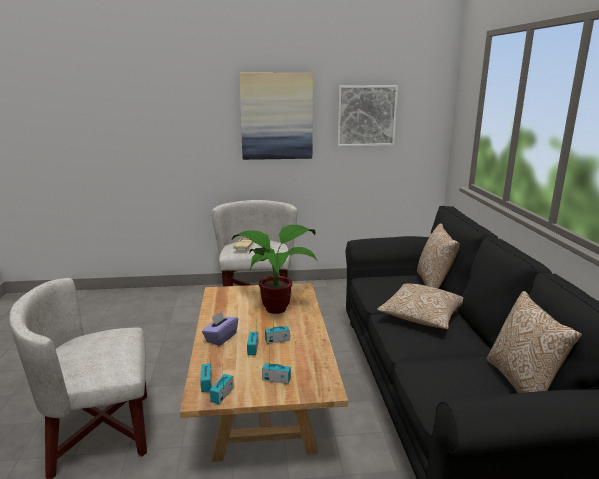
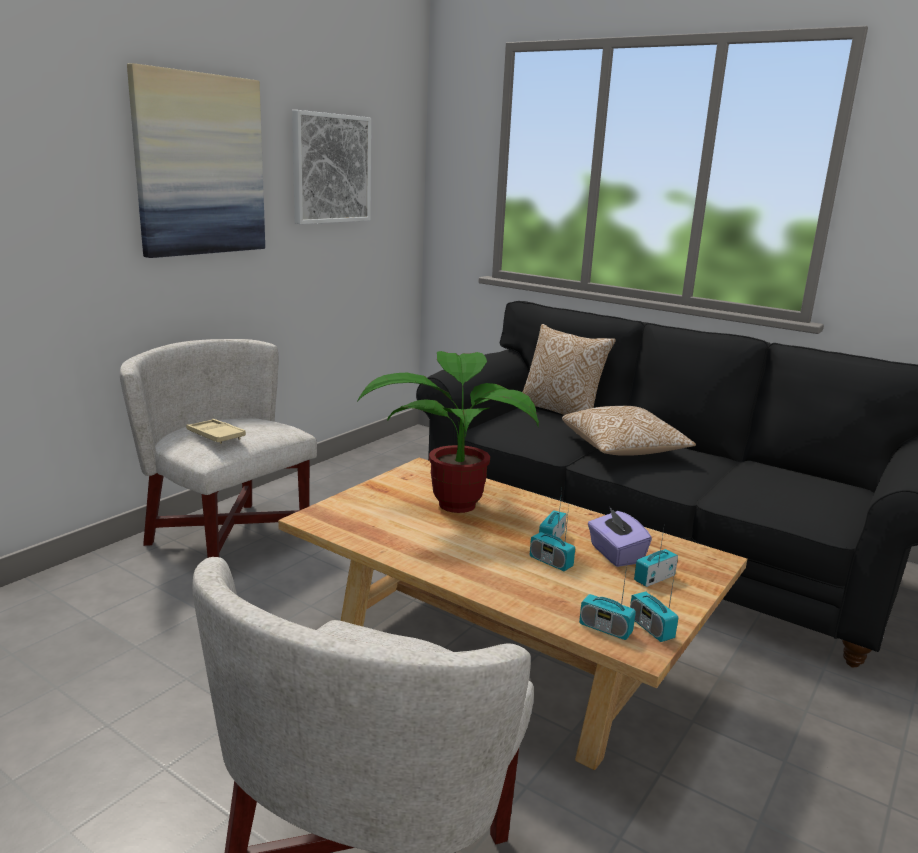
camera: 50 degrees left, 0 degrees up
purple tissue box [202,311,238,346] -> purple tissue box moved to [588,508,652,567]
pillow [487,291,582,393] -> none

